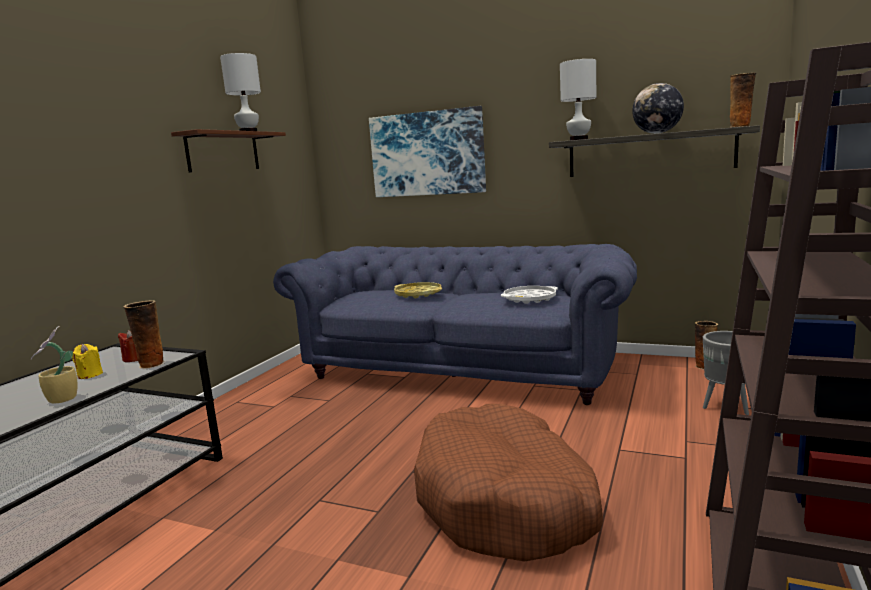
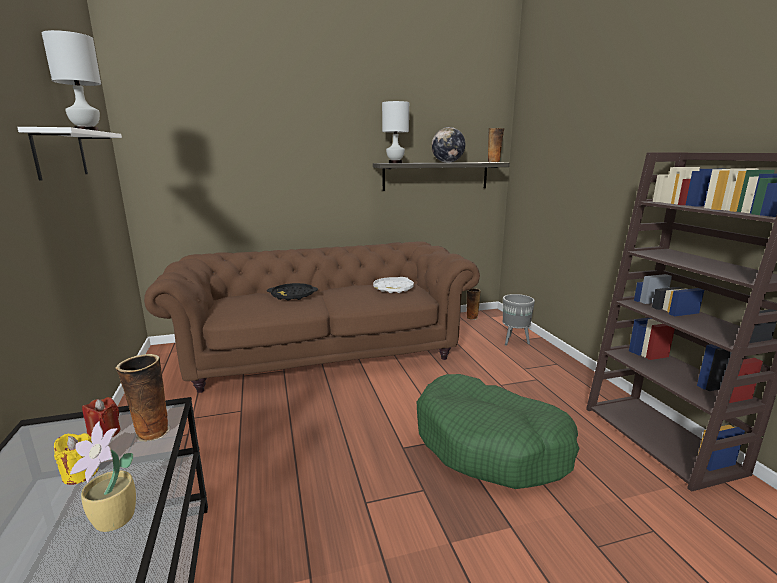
camera: 40 degrees left, 5 degrees up
brown shelf [171,129,286,172] -> white shelf [17,127,122,181]
blue sofa [273,244,637,405] -> brown sofa [144,241,480,393]
picture [369,106,486,197] -> none
yellow tray [394,282,442,298] -> black tray [267,283,318,301]
brown dog bed [414,404,603,561] -> green dog bed [417,374,580,489]

